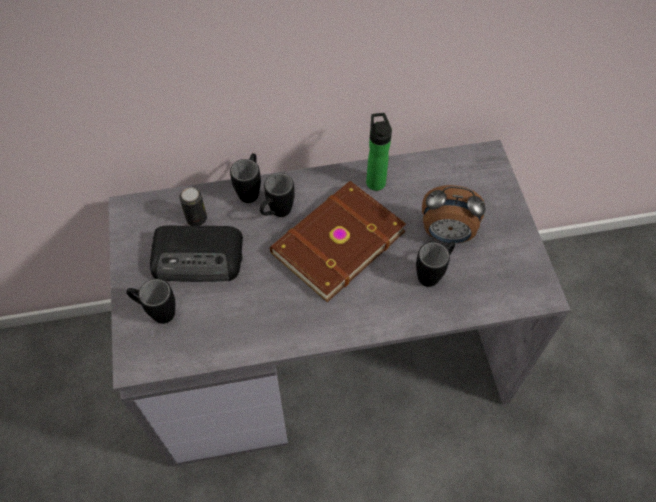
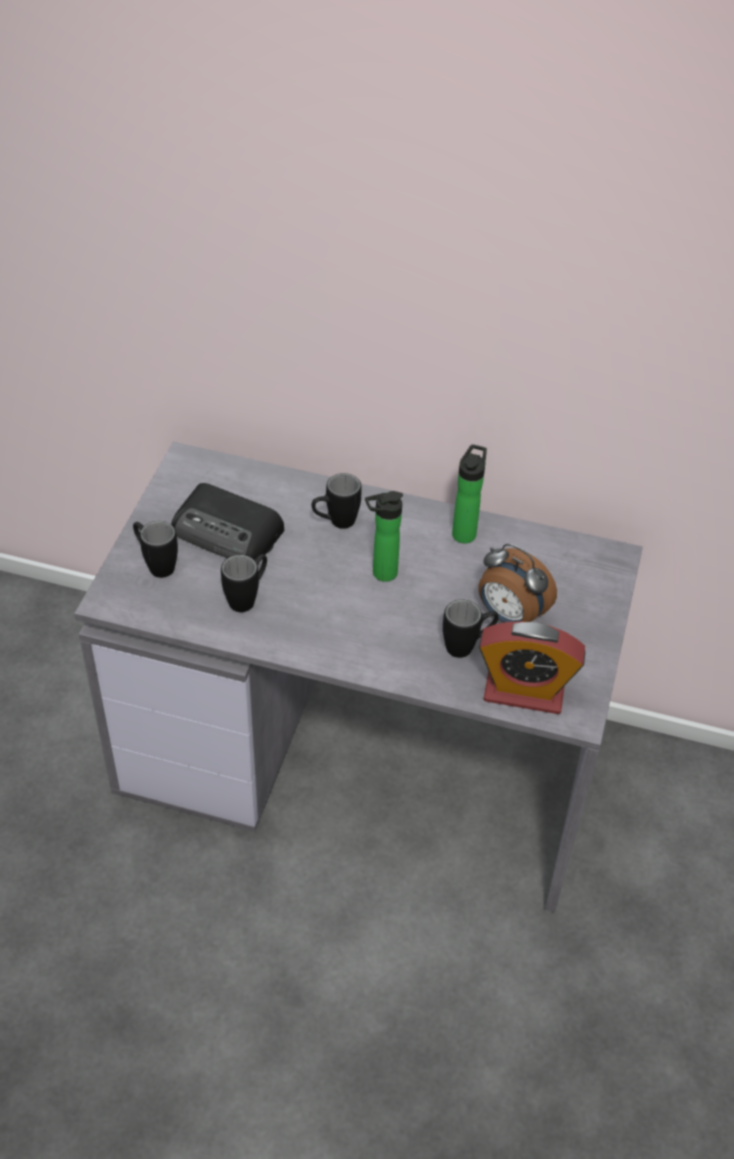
camera: 25 degrees right, 10 degrees down
can [179,187,207,226] -> none
black mug [230,153,261,203] -> black mug moved to [221,554,267,612]
brown book [270,181,406,302] -> bottle [365,491,403,582]
none -> alarm clock [479,621,586,714]

